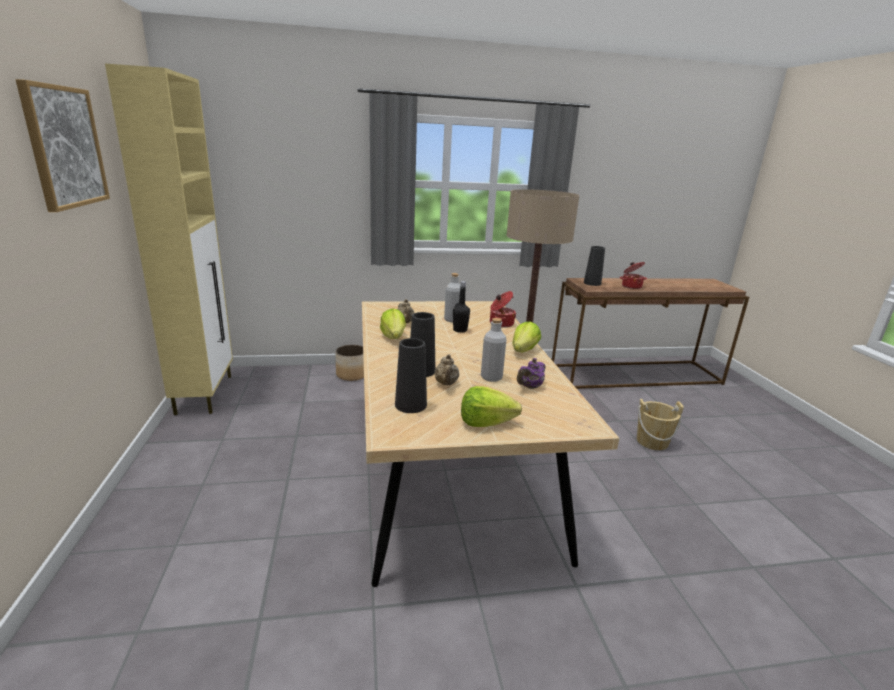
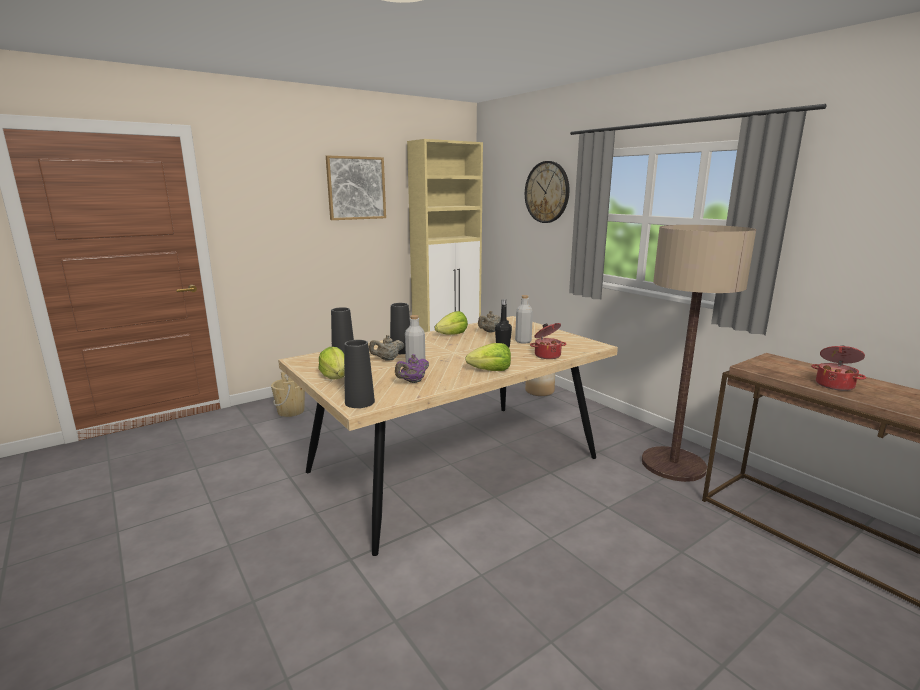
camera: 65 degrees right, 5 degrees down
purple teapot [517,358,546,389] -> purple teapot turned 60 degrees counterclockwise [395,354,429,383]
black vase [584,246,605,286] -> black vase moved to [344,340,375,408]
beige bucket [637,399,684,450] -> beige bucket moved to [271,372,305,417]
none -> wall clock [525,161,570,223]

